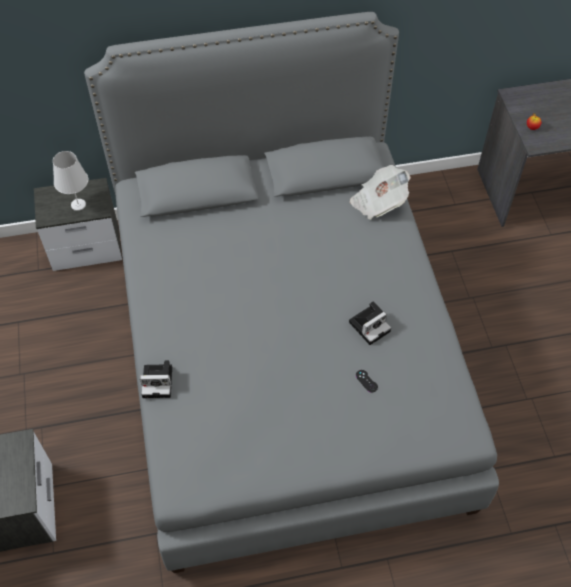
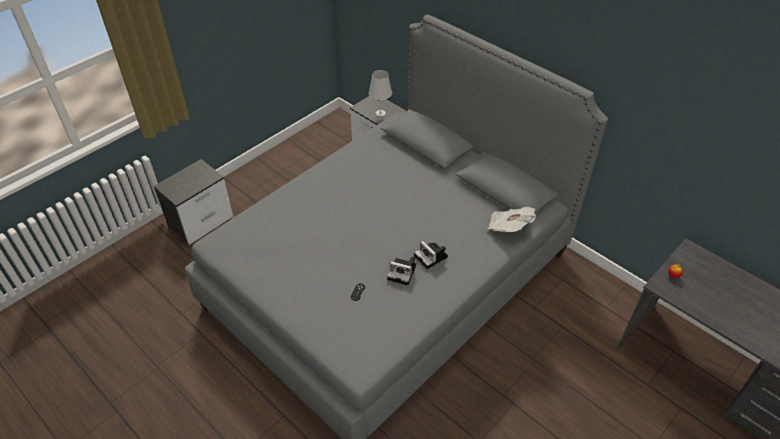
camera: 55 degrees right, 10 degrees down
camera [140,360,172,398] -> camera moved to [414,241,448,269]

